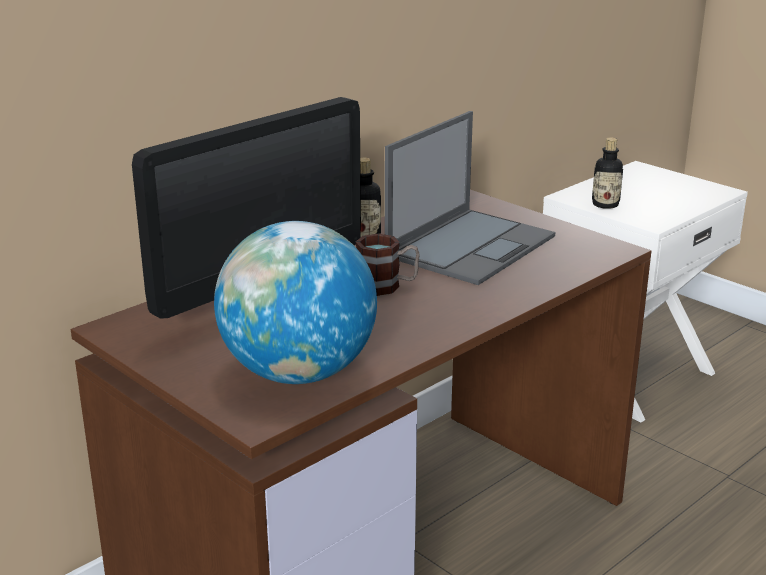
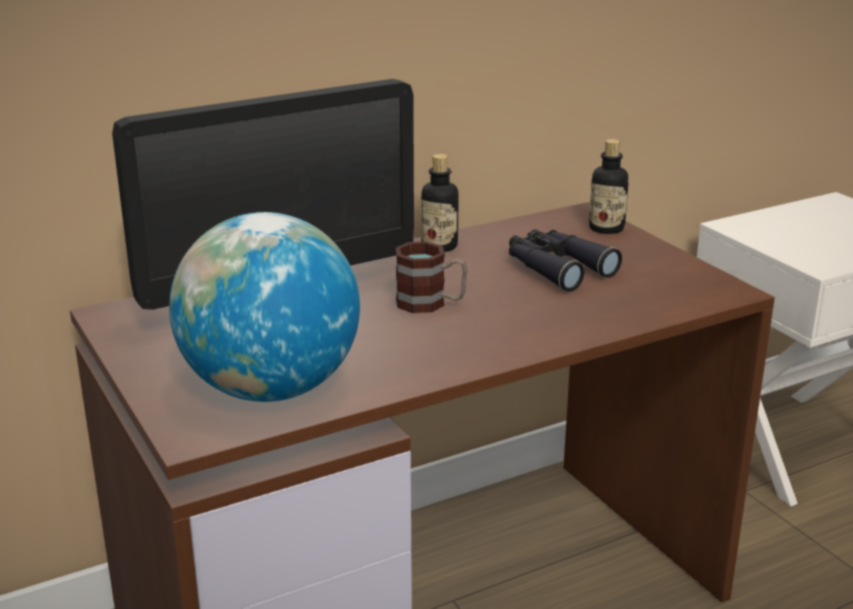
camera: 15 degrees right, 0 degrees up
laptop [385,111,555,285] -> black binoculars [509,229,622,292]
bottle [592,138,623,209] -> bottle moved to [589,139,629,234]

